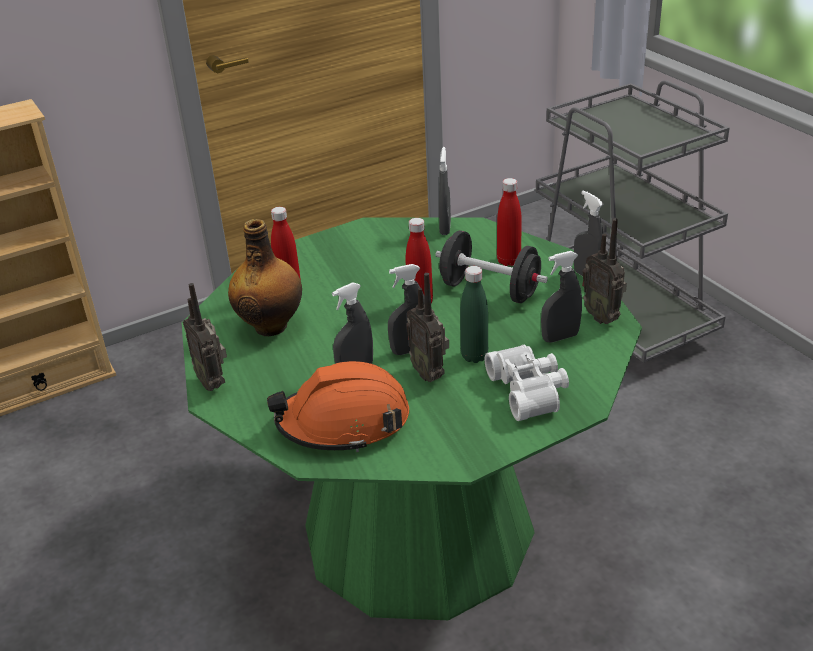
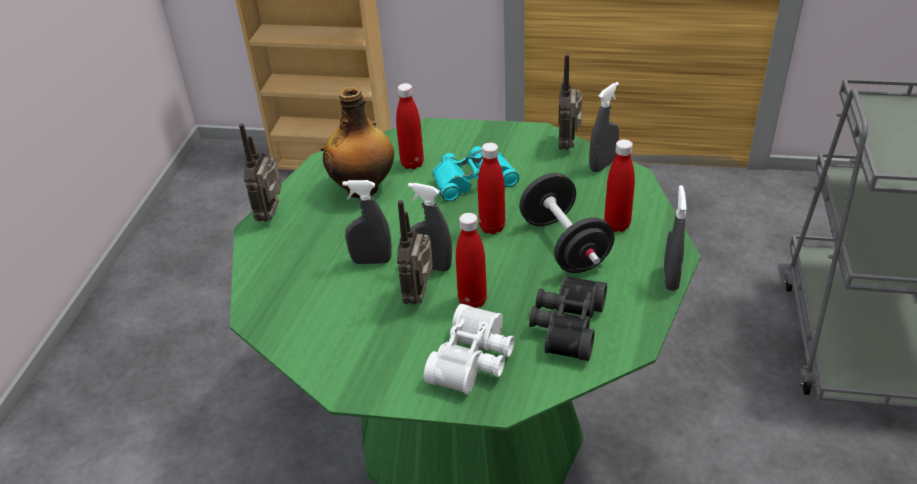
camera: 40 degrees right, 5 degrees up
orange hard hat [267,361,409,452] -> none
green bottle [460,266,488,363] -> red bottle [456,213,487,308]
grey spray bottle [541,251,582,342] -> black binoculars [529,276,607,361]
radio [582,218,627,324] -> radio moved to [558,54,582,150]
none -> turquoise binoculars [432,146,519,202]

